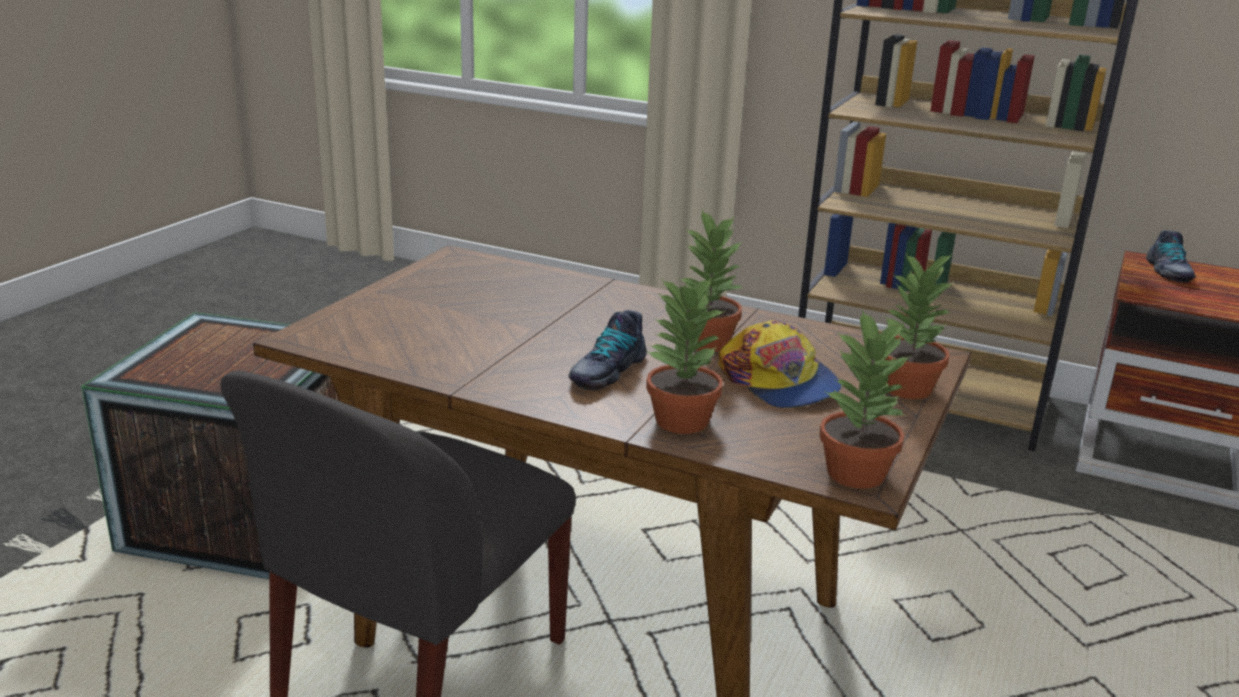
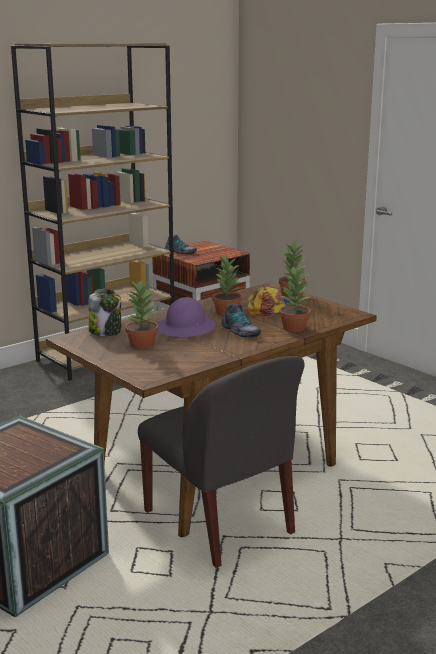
camera: 65 degrees left, 5 degrees down
potted plant [819,311,912,489] -> potted plant moved to [125,280,158,349]
none -> jar [88,289,121,336]
none -> purple hard hat [158,297,216,337]

